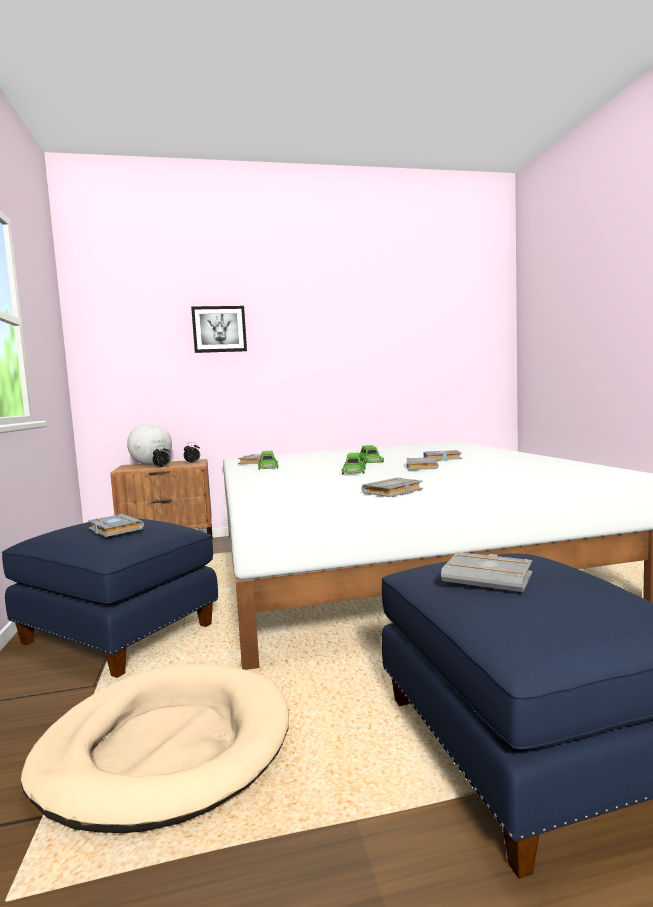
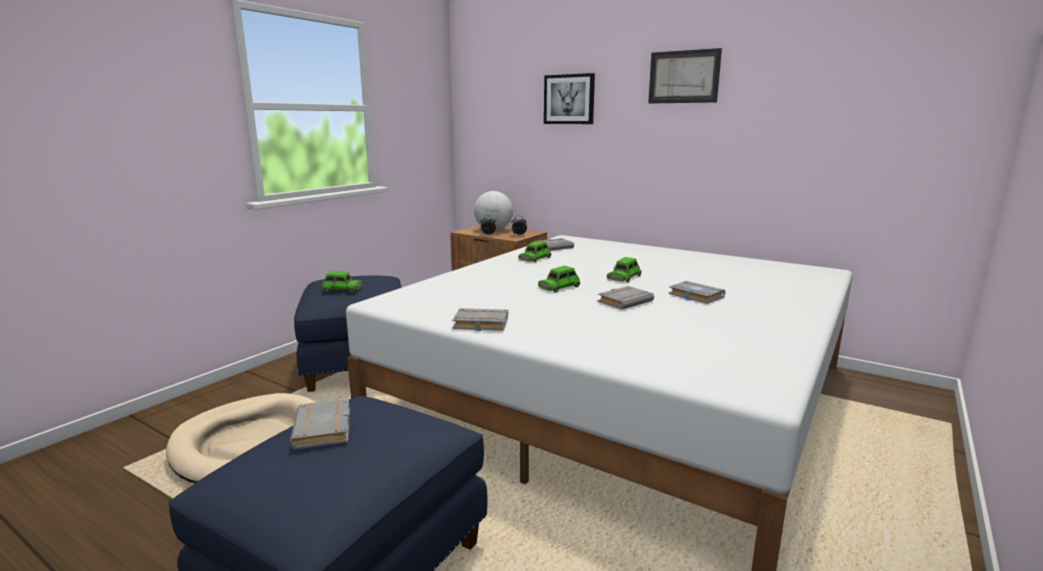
camera: 45 degrees right, 10 degrees up
grey book [88,514,144,537] -> green toy car [321,271,362,292]
none -> picture [648,48,722,104]

